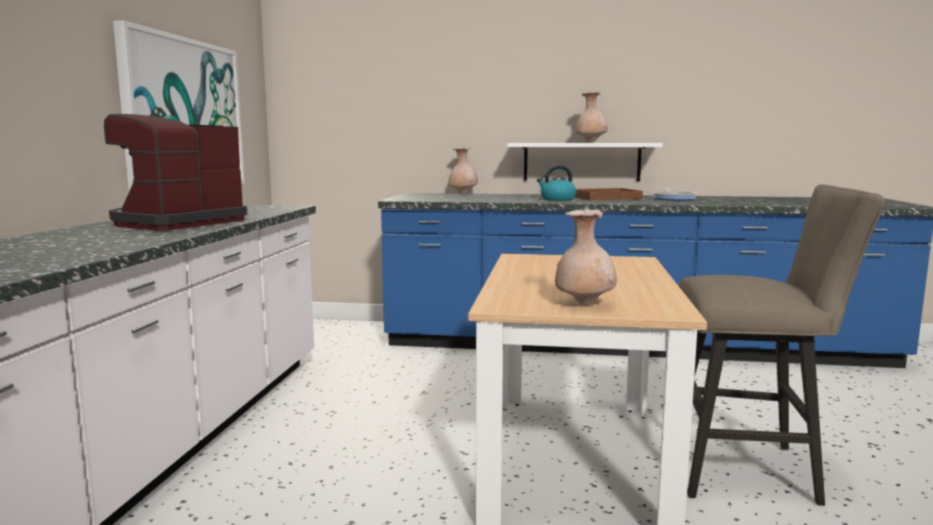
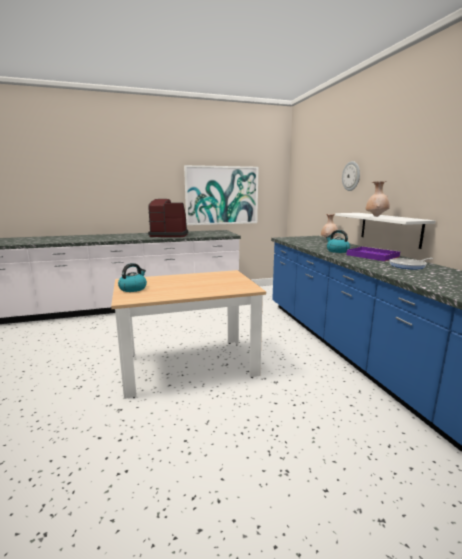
camera: 65 degrees right, 5 degrees up
beige vase [555,210,617,305] -> kettle [118,263,147,292]
brown tray [574,188,643,201] -> purple tray [346,246,401,261]
beige stool [679,184,885,506] -> none
none -> wall clock [342,161,360,191]

